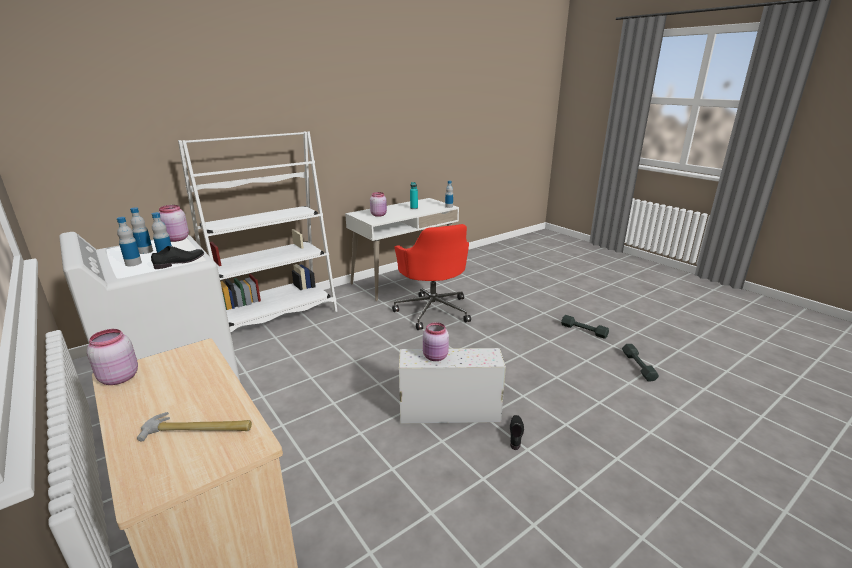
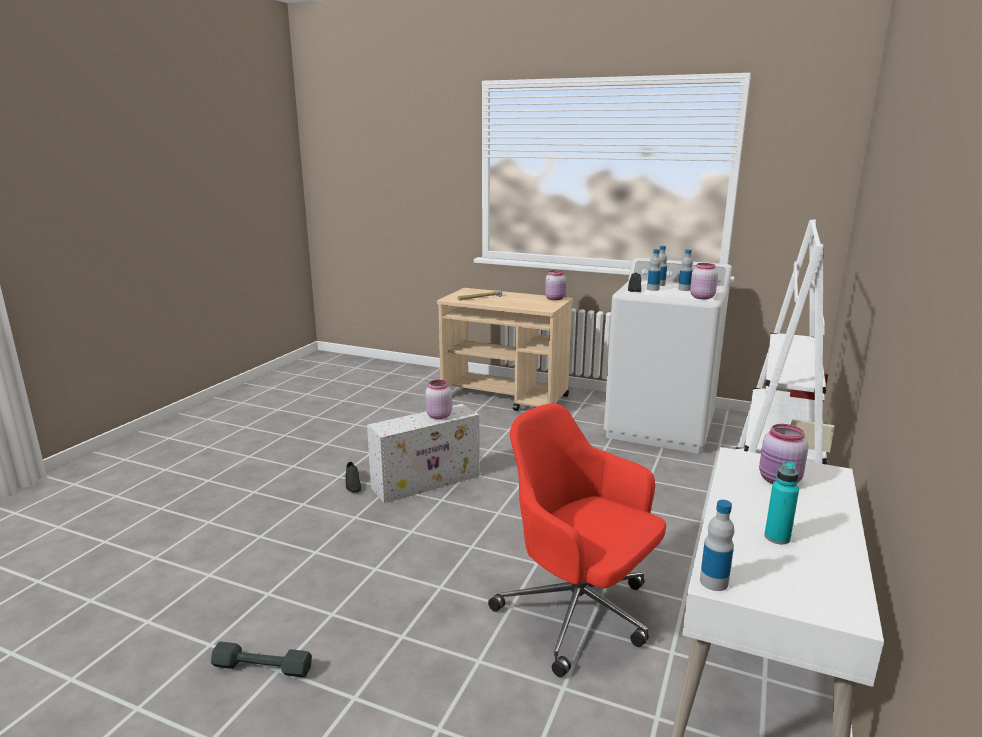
camera: 150 degrees right, 5 degrees down
grey dumbbell [622,344,659,381] -> none

